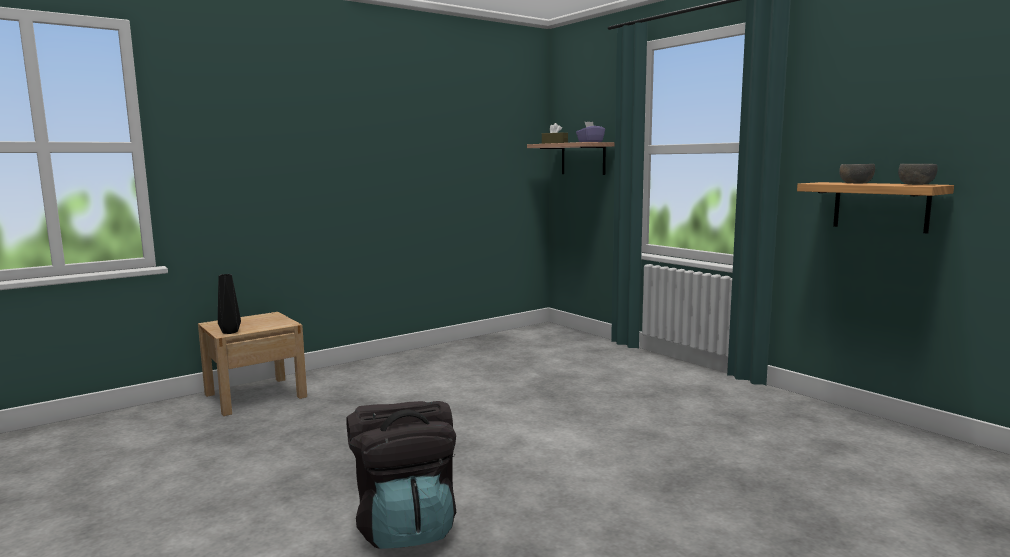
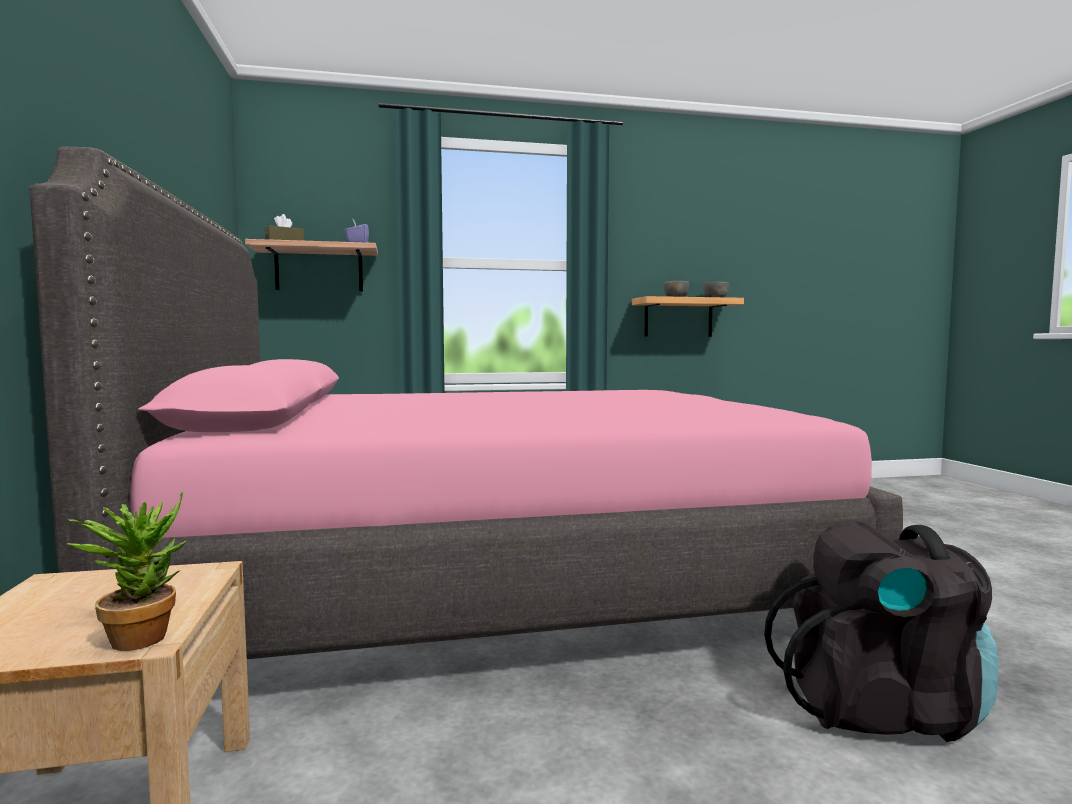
camera: 65 degrees left, 5 degrees down
black vase [218,274,241,334] -> potted plant [67,492,187,651]
none -> pink bed [29,146,903,659]

